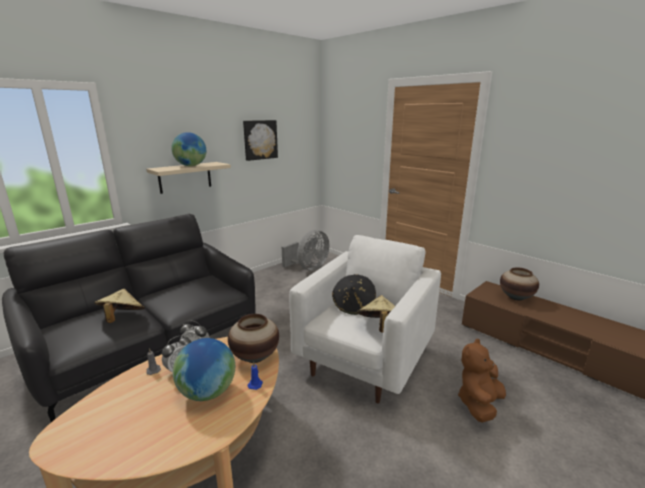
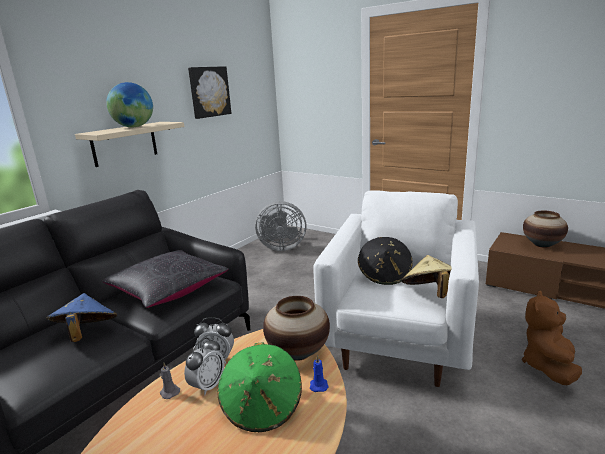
camera: 10 degrees left, 0 degrees up
beige hat [94,289,145,323] -> blue hat [47,293,117,342]
globe [173,338,235,401] -> green hat [217,343,302,432]
grey fan [282,230,329,271] -> grey fan turned 60 degrees clockwise [255,201,307,251]
none -> black pillow [103,250,229,308]

